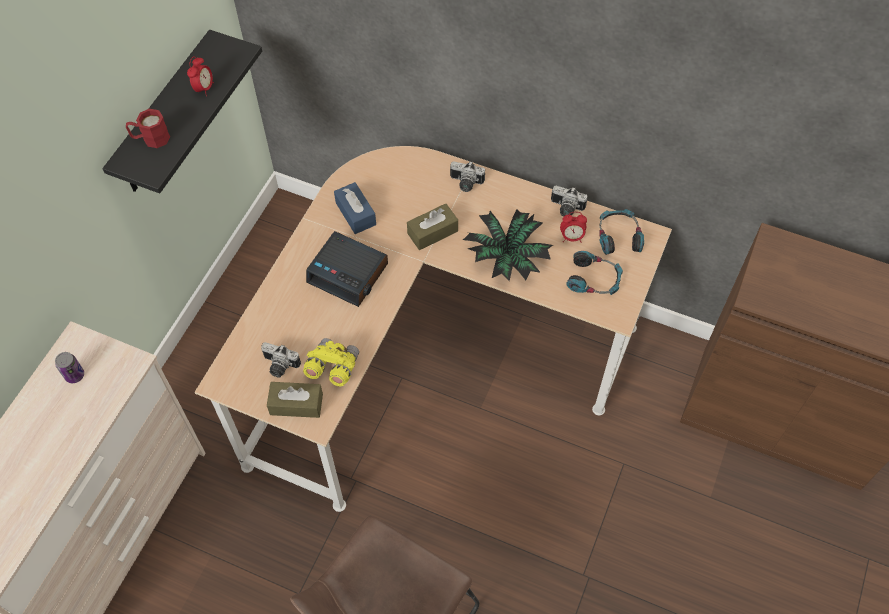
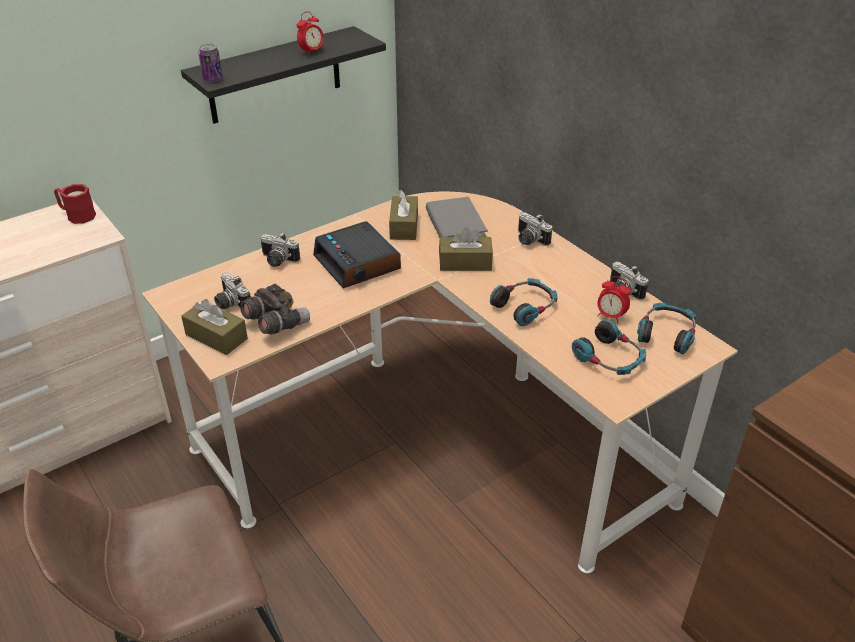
camera: 30 degrees right, 20 degrees down
can [55,352,84,383] -> can moved to [199,44,223,82]
red mug [126,109,170,148] -> red mug moved to [54,184,96,224]
yellow binoculars [303,338,359,386] -> grey binoculars [240,284,310,335]
blue tissue box [334,182,376,234] -> brown tissue box [389,190,418,240]
potted plant [463,209,553,281] -> headphones [490,278,557,326]
none -> camera [260,232,300,267]
none -> grey book [426,197,488,237]

